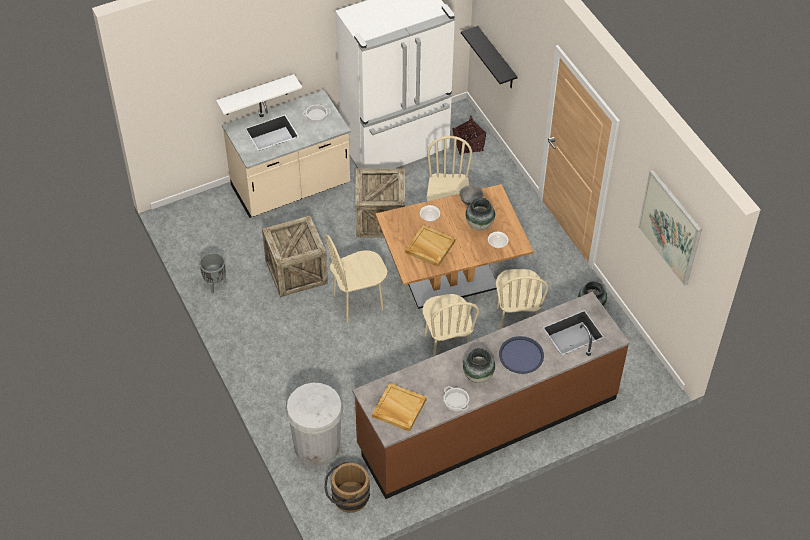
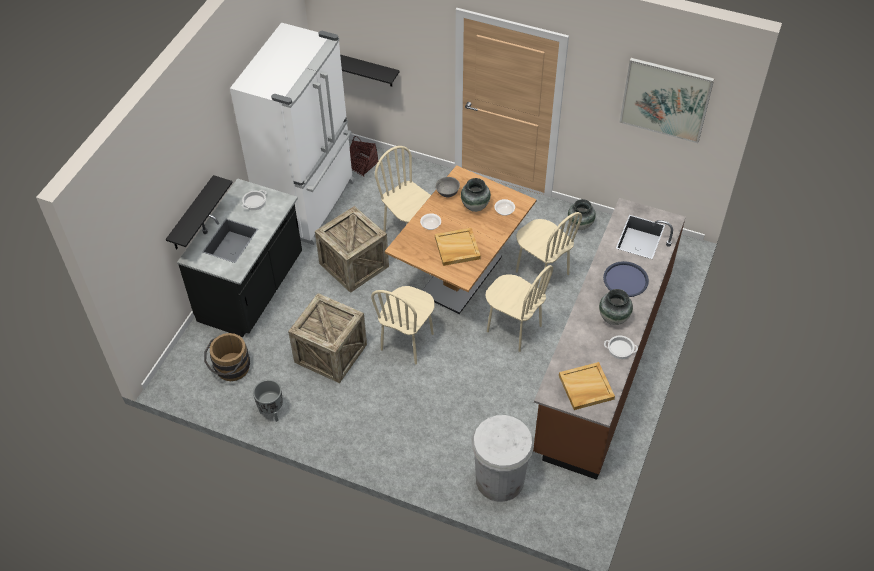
camera: 40 degrees left, 0 degrees up
white shelf [216,74,302,115] -> black shelf [166,175,233,250]
beige counter [222,90,351,218] -> black counter [177,178,302,337]
brown bucket [324,462,370,513] -> brown bucket moved to [204,333,250,381]

